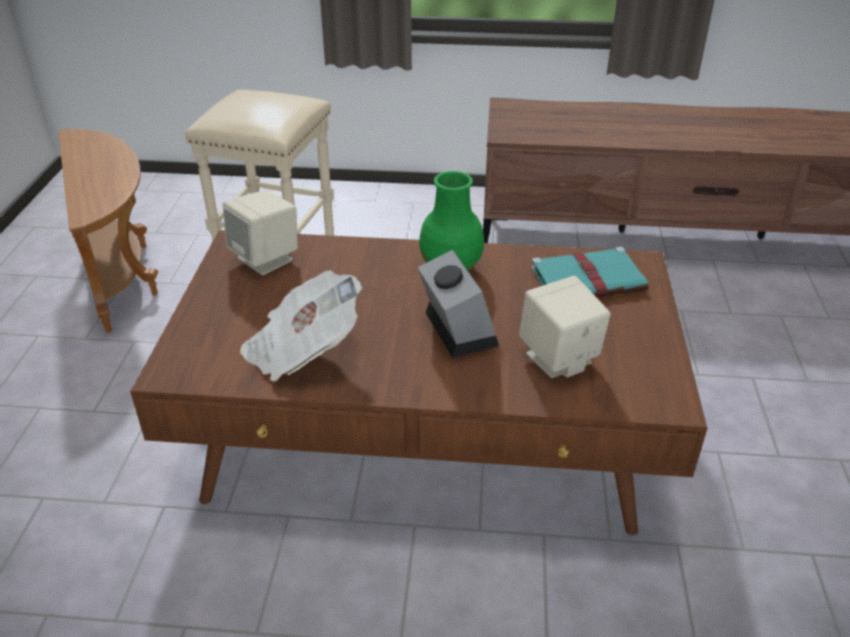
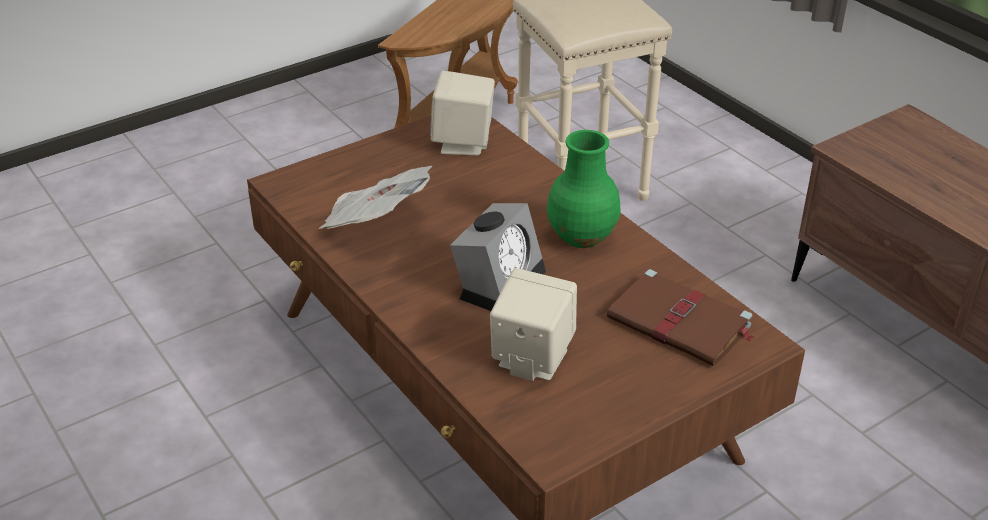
camera: 50 degrees right, 0 degrees up
turquoise book [531,247,649,298] -> brown book [607,269,756,366]

